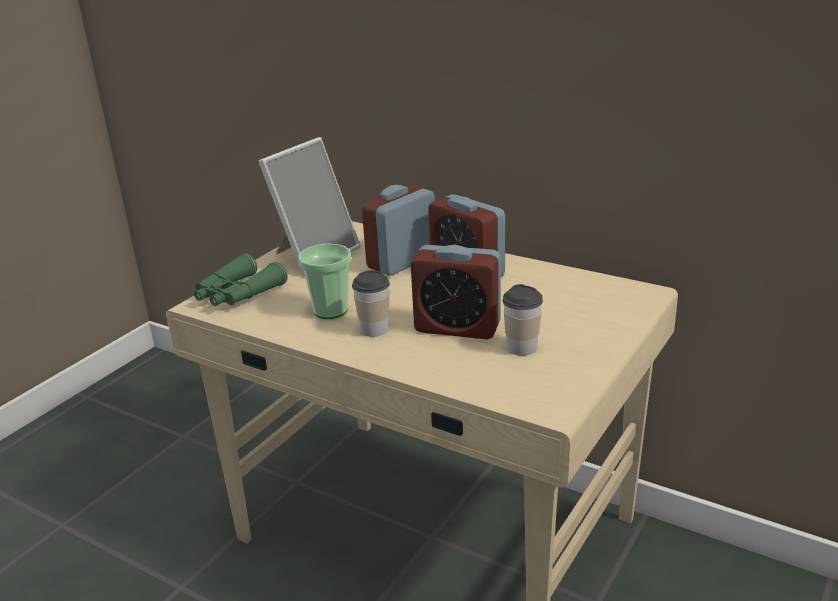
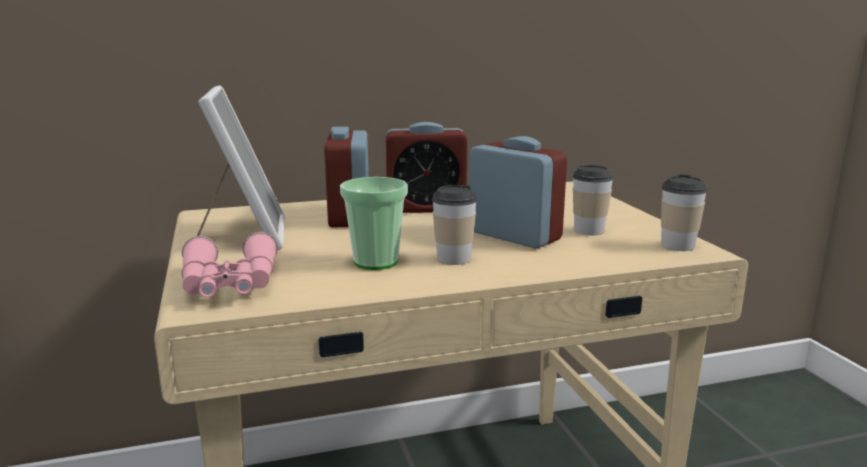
camera: 50 degrees left, 10 degrees down
green binoculars [194,253,288,306] -> pink binoculars [182,232,278,298]
alarm clock [411,245,501,339] -> alarm clock turned 105 degrees counterclockwise [469,136,567,249]
none -> cup [661,174,708,251]

